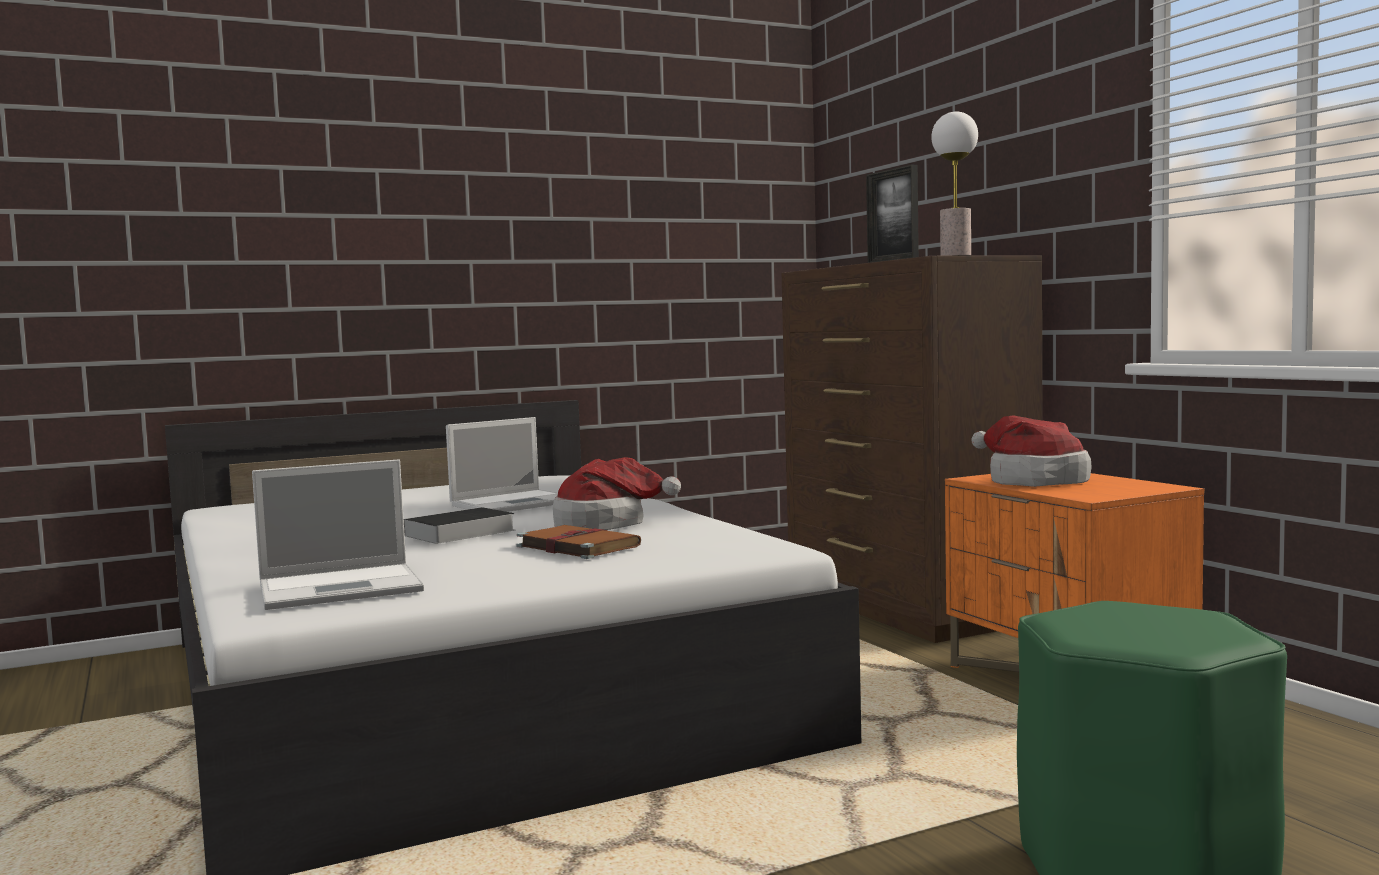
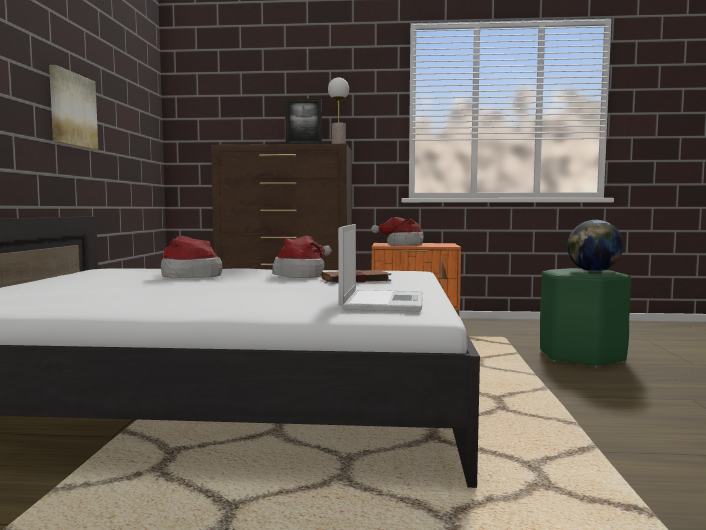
camera: 60 degrees left, 0 degrees up
book [404,507,515,544] -> none
laptop [446,417,558,512] -> hat [161,236,222,278]
none -> picture [49,65,98,150]
none -> globe [567,220,623,272]

